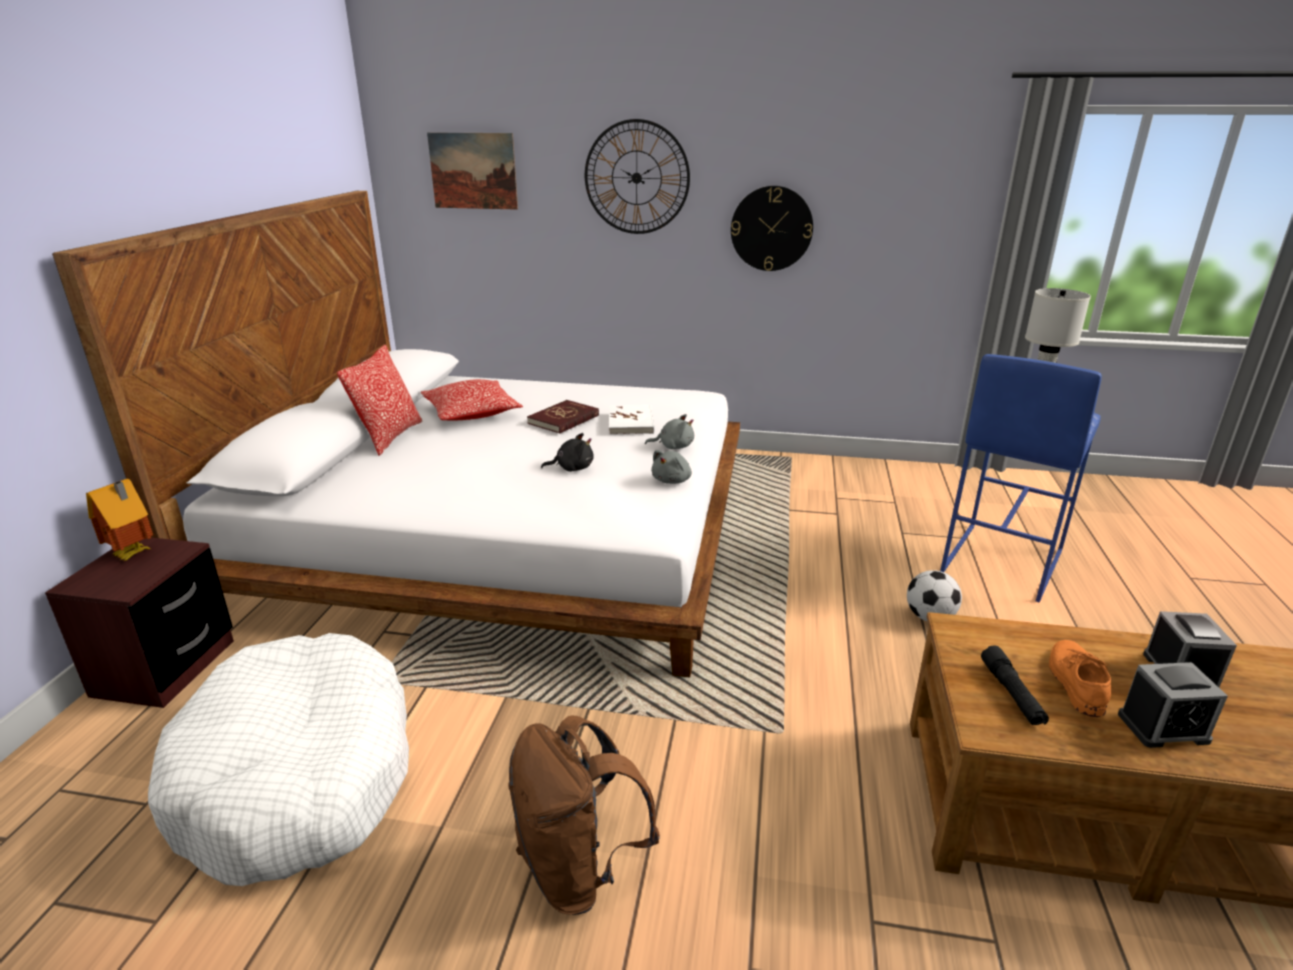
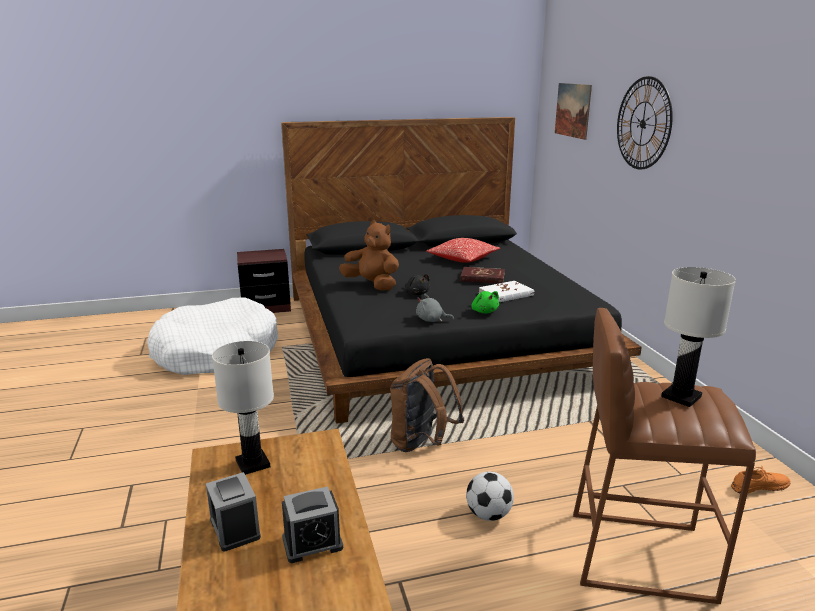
camera: 65 degrees right, 5 degrees down
white bed [52,191,740,677] -> black bed [281,117,642,424]
toy house [86,479,153,561] -> none
pillow [337,345,422,456] -> none
brown backpack [508,715,660,915] -> brown backpack moved to [390,358,464,452]
grey plush toy [645,414,694,449] -> green plush toy [471,291,499,313]
wall clock [731,186,813,271] -> none
blue stool [940,354,1102,603] -> brown stool [573,308,756,604]
black flashlight [981,646,1049,725] -> white table lamp [212,341,274,475]
orange shoe [1049,640,1111,717] -> orange shoe moved to [731,465,791,494]
none -> brown plush toy [339,220,399,291]

